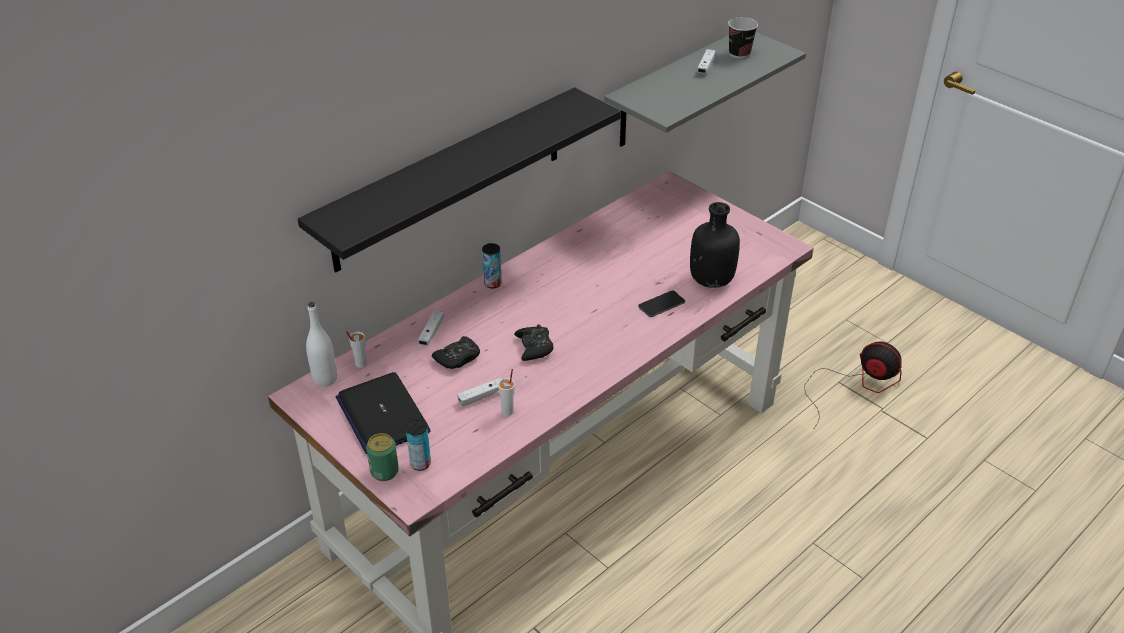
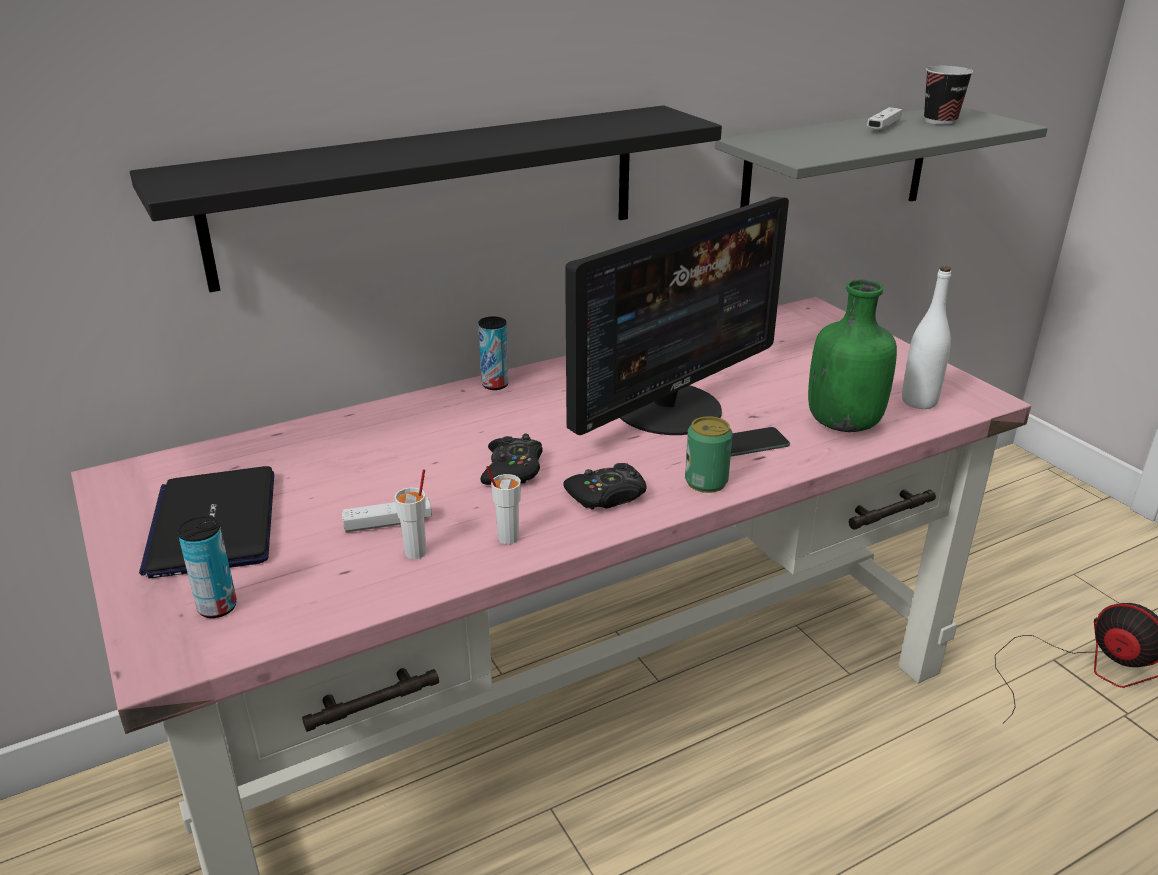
camera: 15 degrees right, 10 degrees down
white bottle [306,302,337,387] -> white bottle moved to [902,266,951,409]
white cup [346,331,367,368] -> white cup moved to [486,466,521,544]
can [366,433,399,481] -> can moved to [685,416,733,493]
white game controller [418,310,444,346] -> none
black game controller [432,336,480,369] -> black game controller moved to [563,463,647,510]
black bottle [690,202,740,288] -> green bottle [808,280,897,432]
none -> monitor [565,196,789,435]

